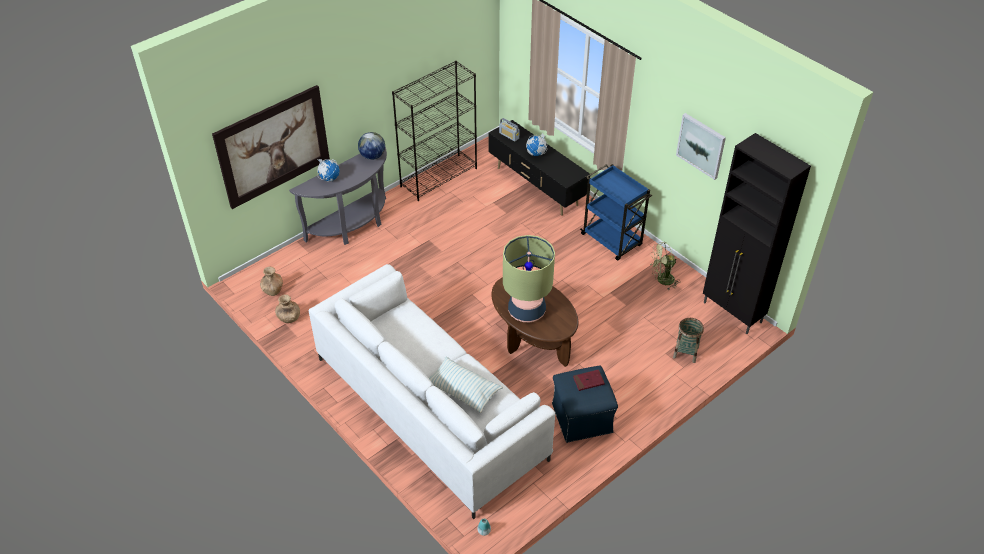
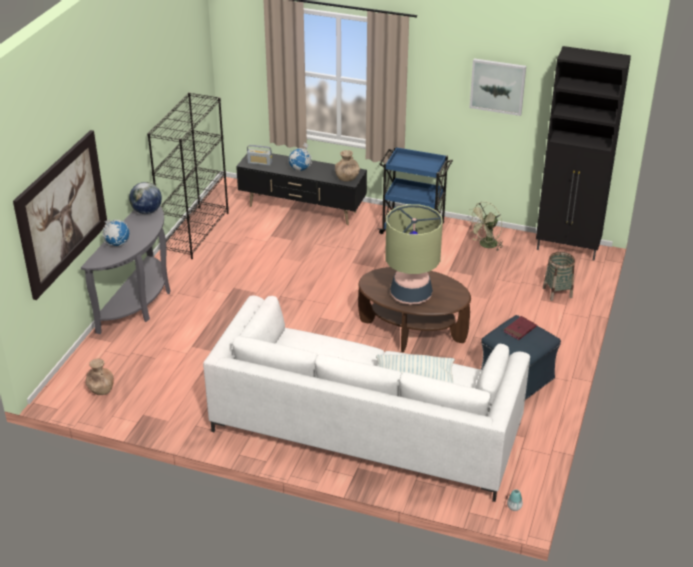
camera: 30 degrees left, 10 degrees down
brown vase [275,295,300,323] -> brown vase moved to [335,150,360,182]

